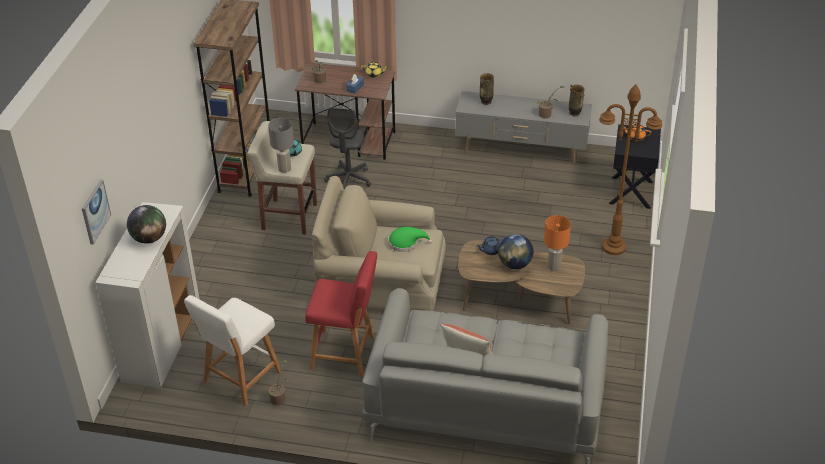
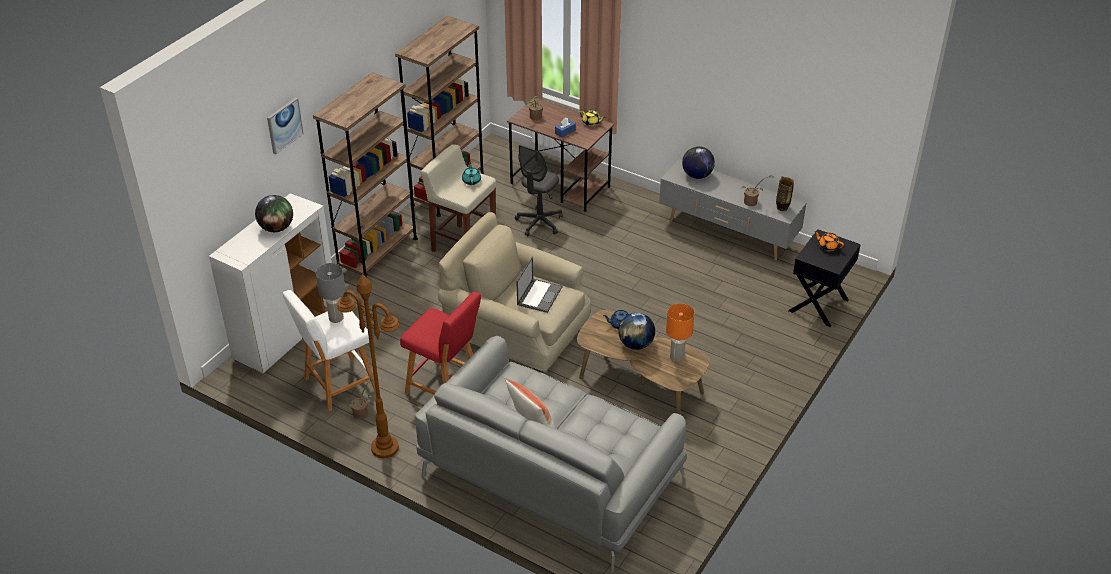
camera: 20 degrees right, 0 degrees up
picture [82,180,111,245] -> picture moved to [267,98,304,155]
grey table lamp [268,118,294,173] -> grey table lamp moved to [316,263,346,323]
green hat [388,227,432,252] -> laptop [517,257,562,313]
vase [480,73,494,105] -> globe [682,146,715,179]
brown floor lamp [599,84,662,255] -> brown floor lamp moved to [337,275,399,458]
none -> brown bookcase [313,72,418,277]

